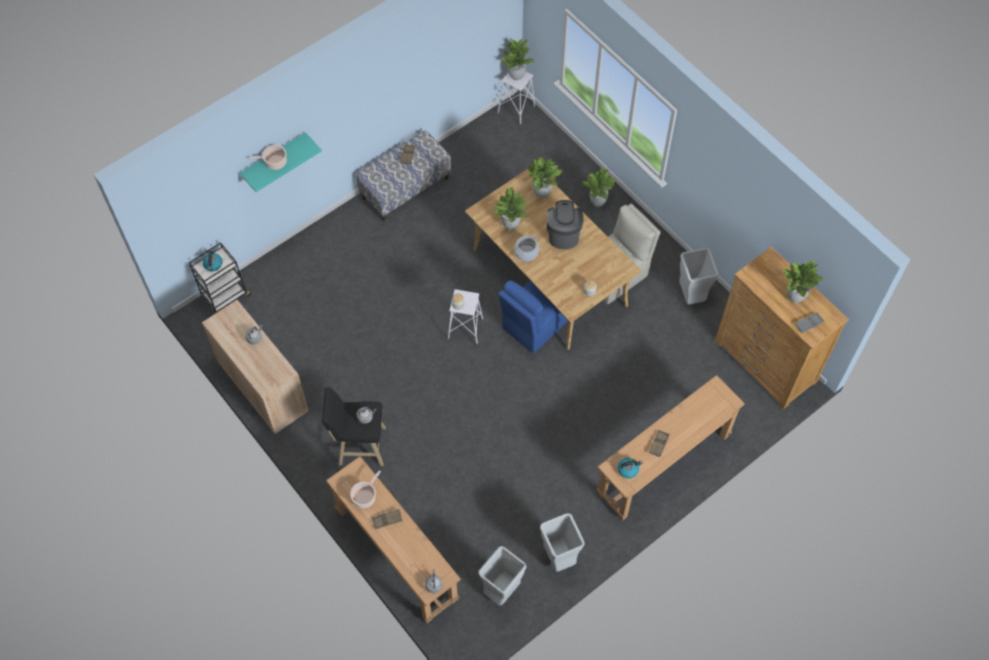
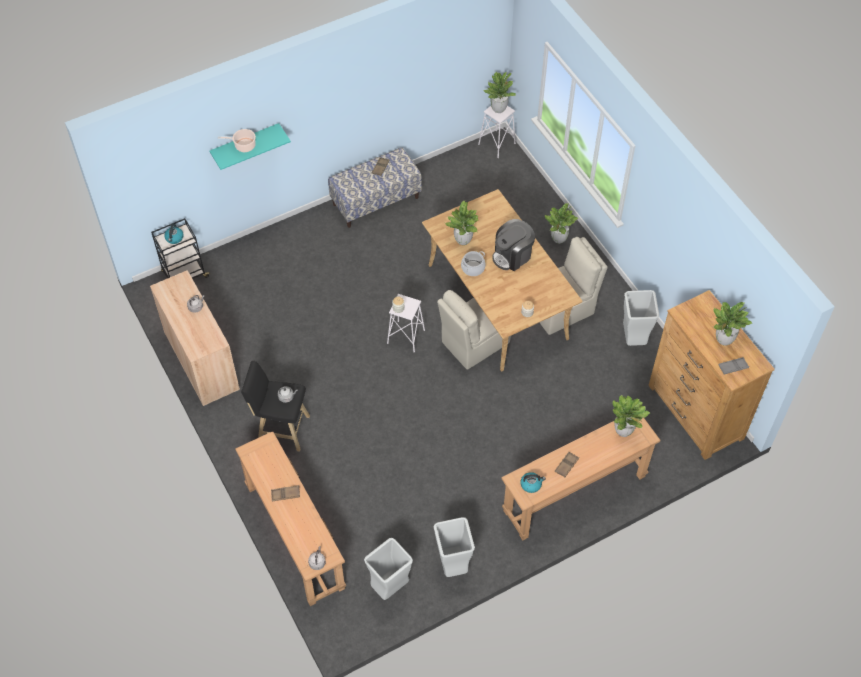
camera: 10 degrees right, 5 degrees down
cooking pot [350,470,381,508] -> none
blue chair [498,280,568,354] -> beige chair [437,290,511,370]
potted plant [528,157,562,198] -> potted plant moved to [612,395,650,437]
coffee machine [547,200,584,249] -> coffee machine turned 135 degrees counterclockwise [492,219,535,271]

